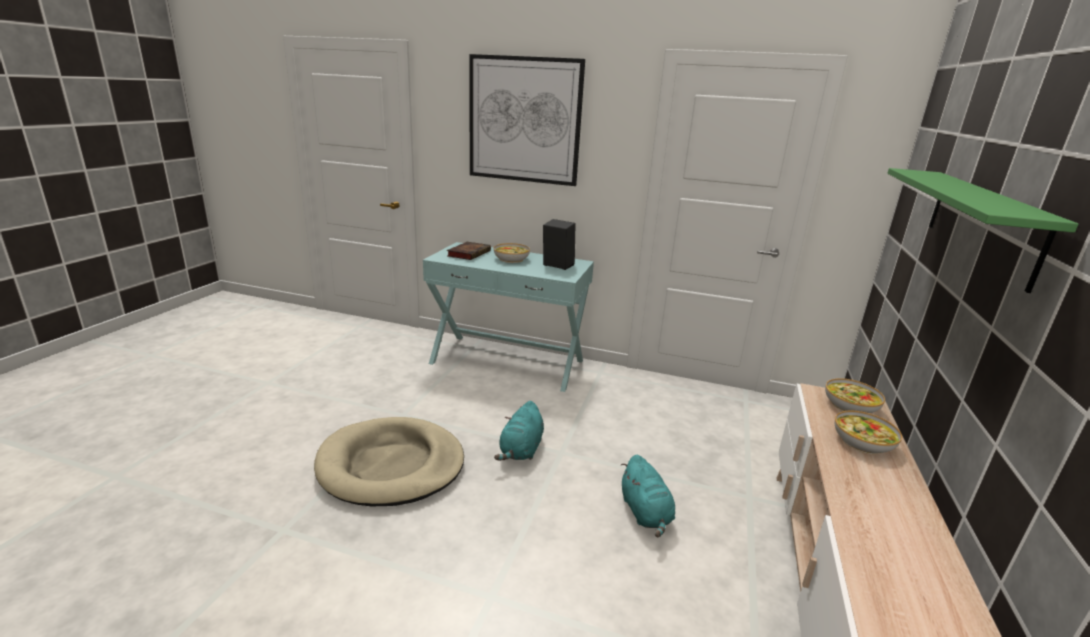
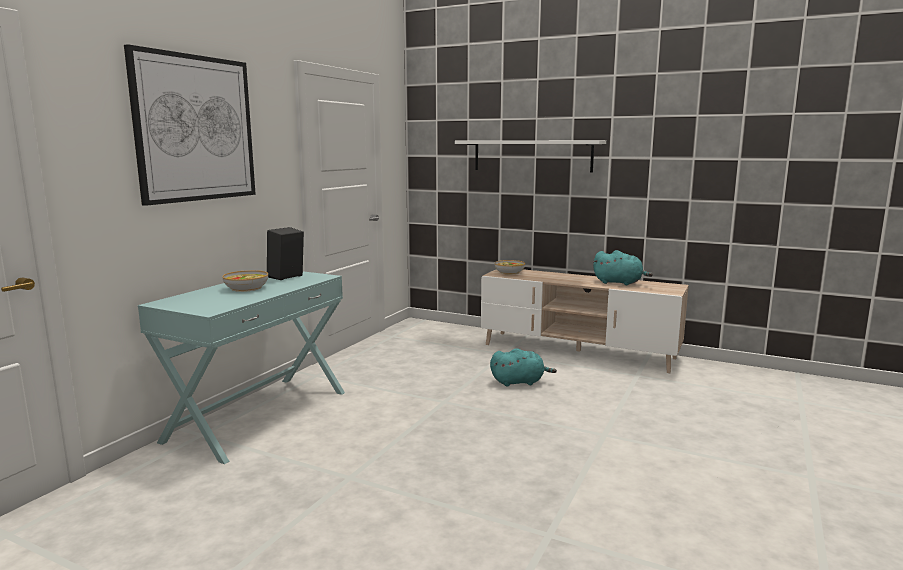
camera: 80 degrees left, 10 degrees down
beige dog bed [314,417,464,506] -> none
book [447,242,491,260] -> none
turquoise plush toy [494,401,544,461] -> turquoise plush toy moved to [593,250,653,285]
bowl [835,411,902,454] -> none
green shelf [887,168,1079,293] -> white shelf [455,140,606,172]

